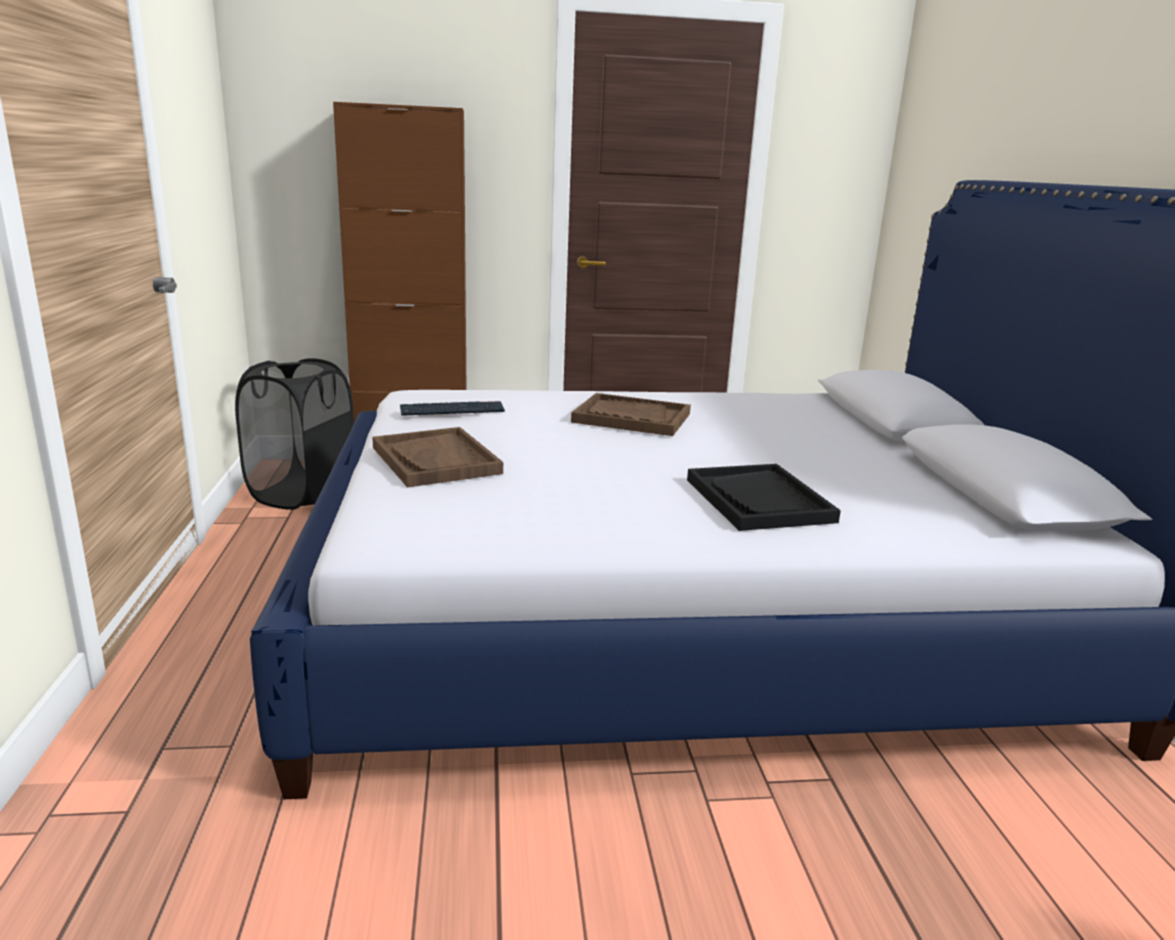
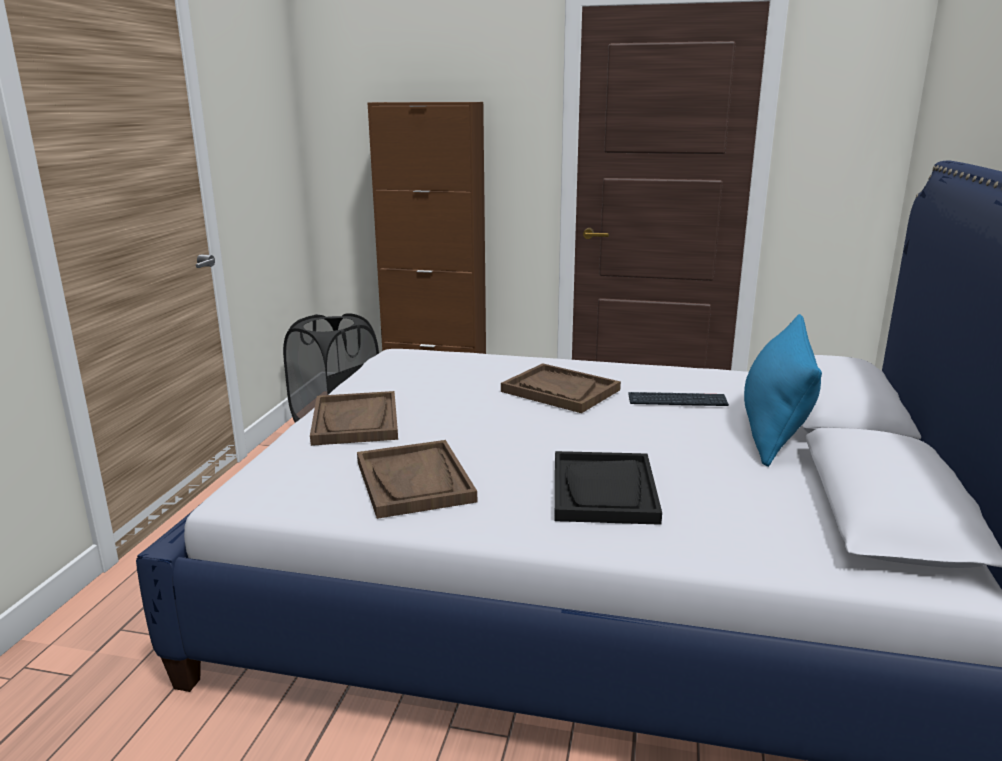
camera: 20 degrees right, 0 degrees up
keyboard [400,401,505,416] -> keyboard moved to [628,392,729,406]
none -> brown tray [357,440,477,519]
none -> blue pillow [744,314,822,467]

